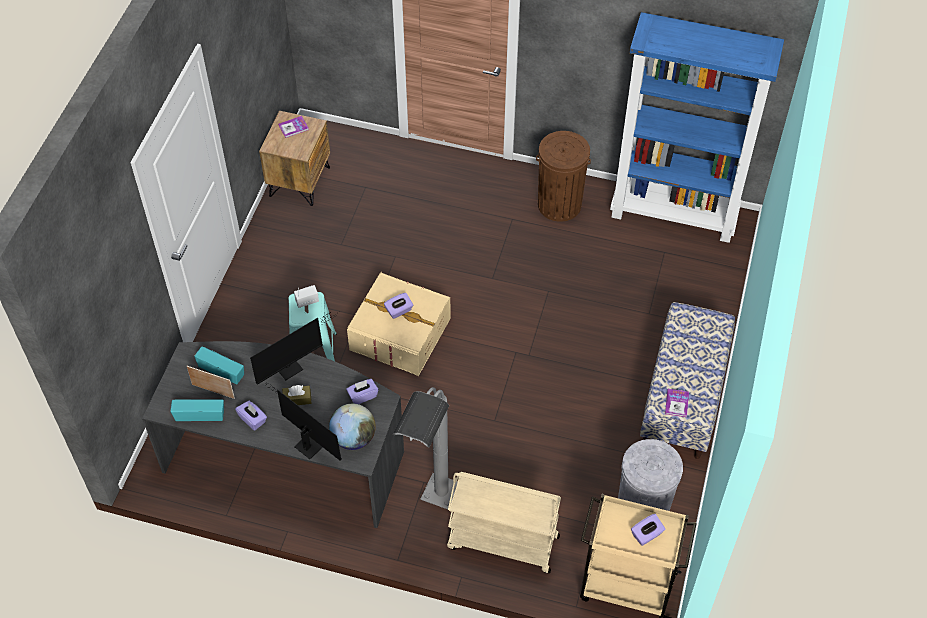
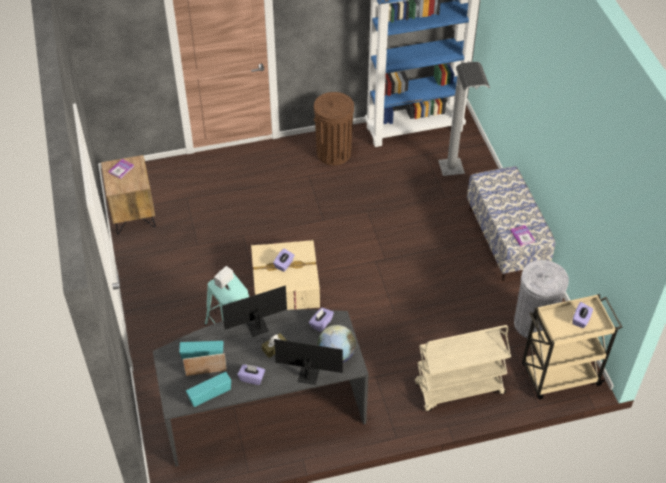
camera: 30 degrees left, 5 degrees down
monitor [250,313,337,385] -> monitor turned 135 degrees counterclockwise [209,285,287,337]
grey floor lamp [392,387,458,509] -> grey floor lamp moved to [438,61,490,176]

